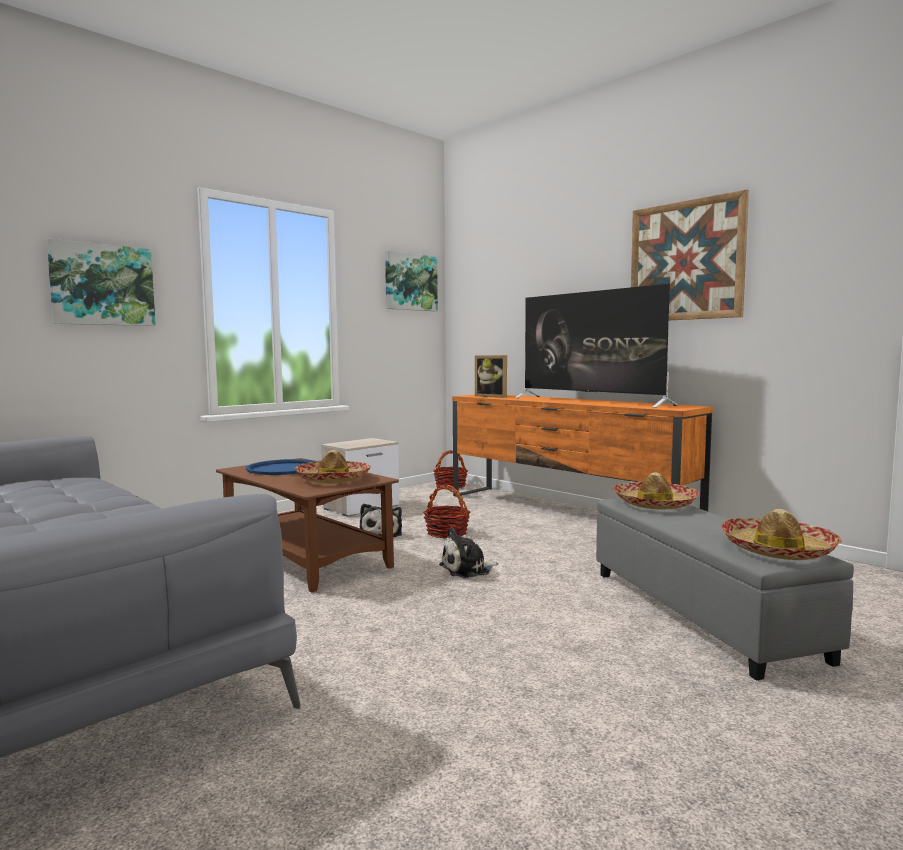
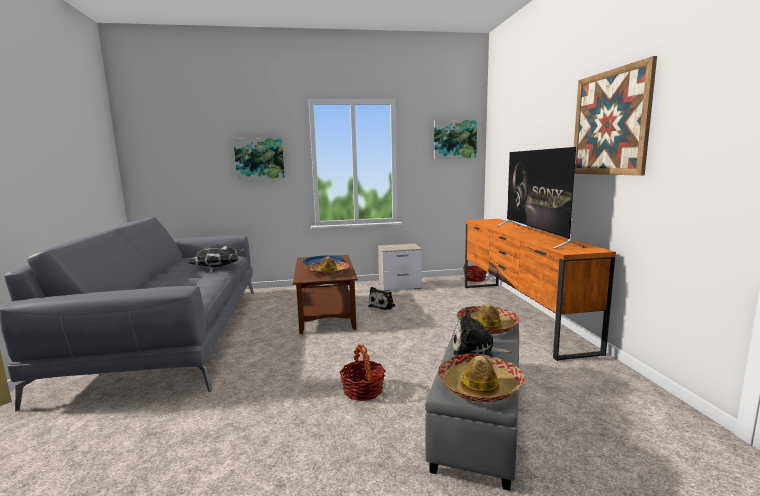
camera: 35 degrees right, 5 degrees up
basket [423,484,470,538] -> basket moved to [339,344,385,401]
plush toy [439,527,498,578] -> plush toy moved to [453,309,512,357]
picture frame [475,355,507,398] -> none
none -> pillow [187,244,246,267]

